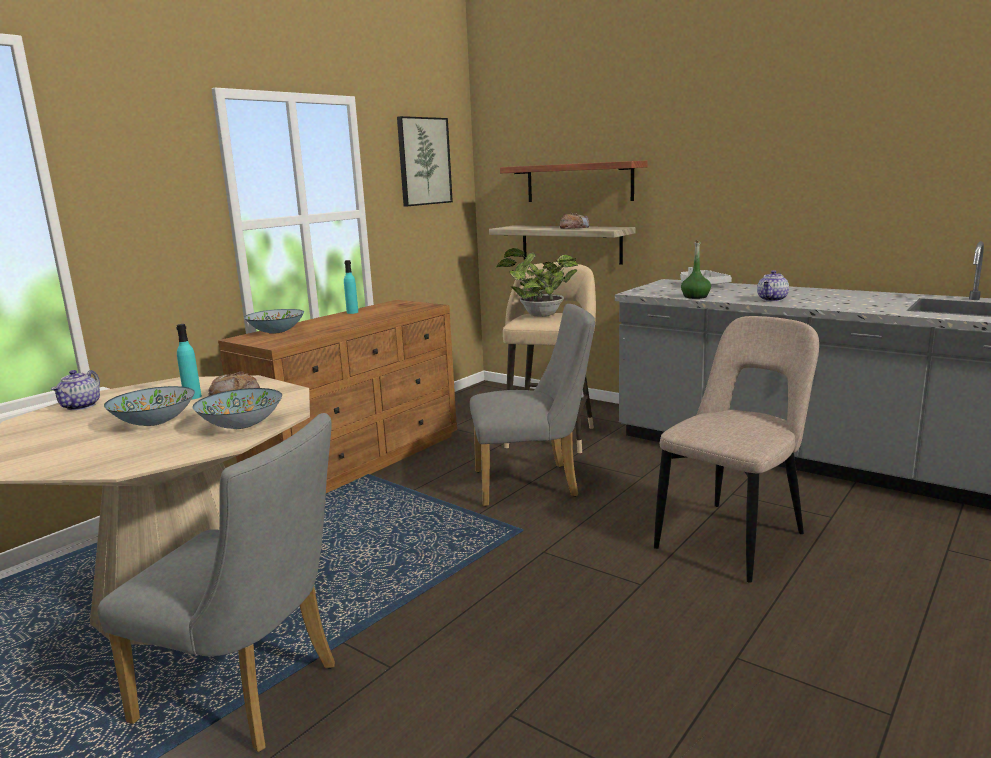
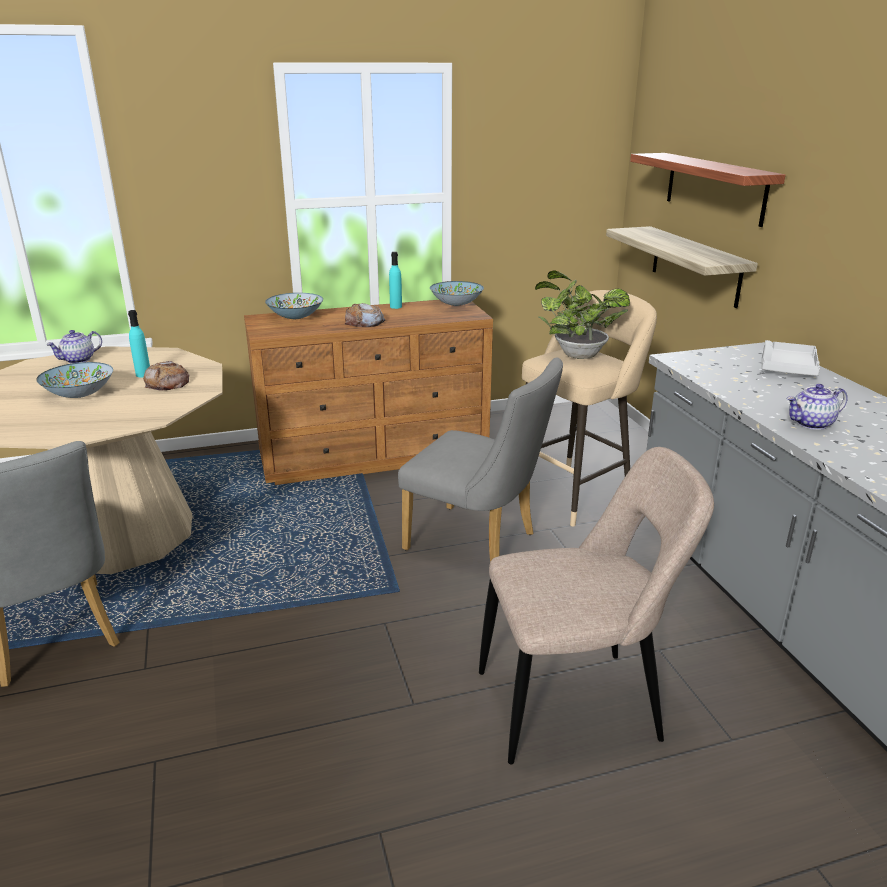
camera: 35 degrees right, 10 degrees up
bowl [193,388,282,429] -> bowl moved to [430,281,484,306]
picture [397,116,453,206] -> none
bread [560,213,589,229] -> bread moved to [345,303,385,327]
green bottle [681,240,711,299] -> none

